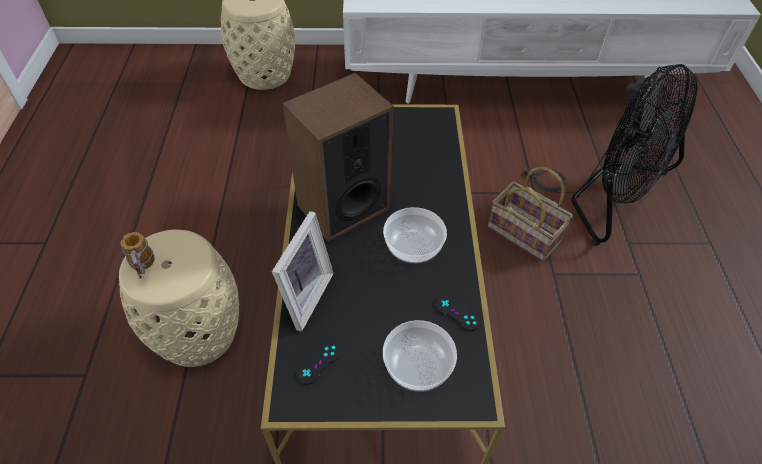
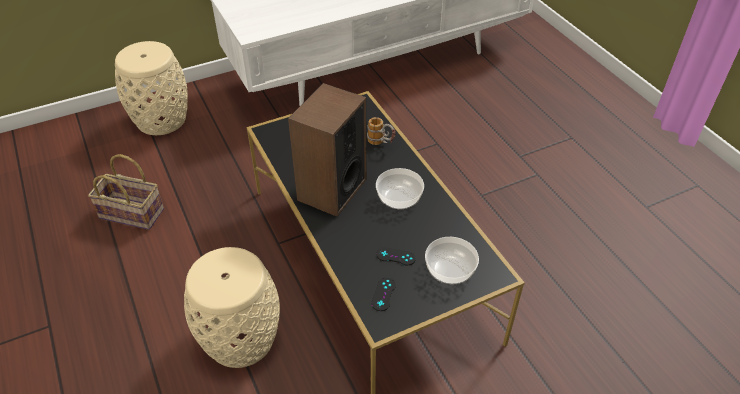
camera: 25 degrees left, 5 degrees down
mug [121,232,155,279] -> mug moved to [367,117,396,145]
picture frame [272,211,334,332] -> none
black game controller [435,295,481,331] -> black game controller moved to [376,247,416,266]
basket [488,167,573,262] -> basket moved to [88,154,164,230]
black fan [524,64,698,246] -> none

